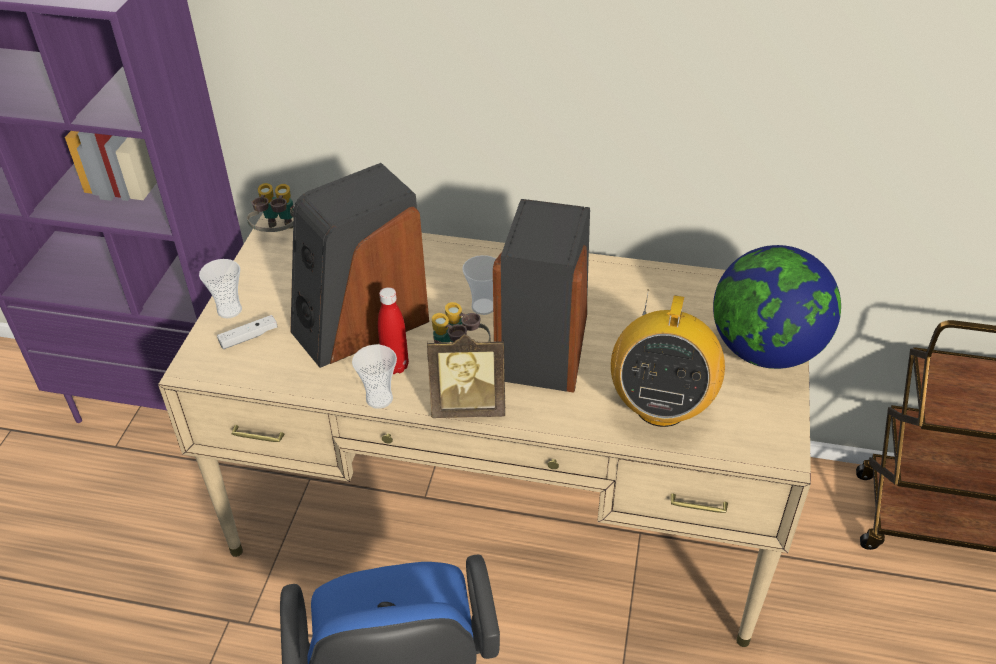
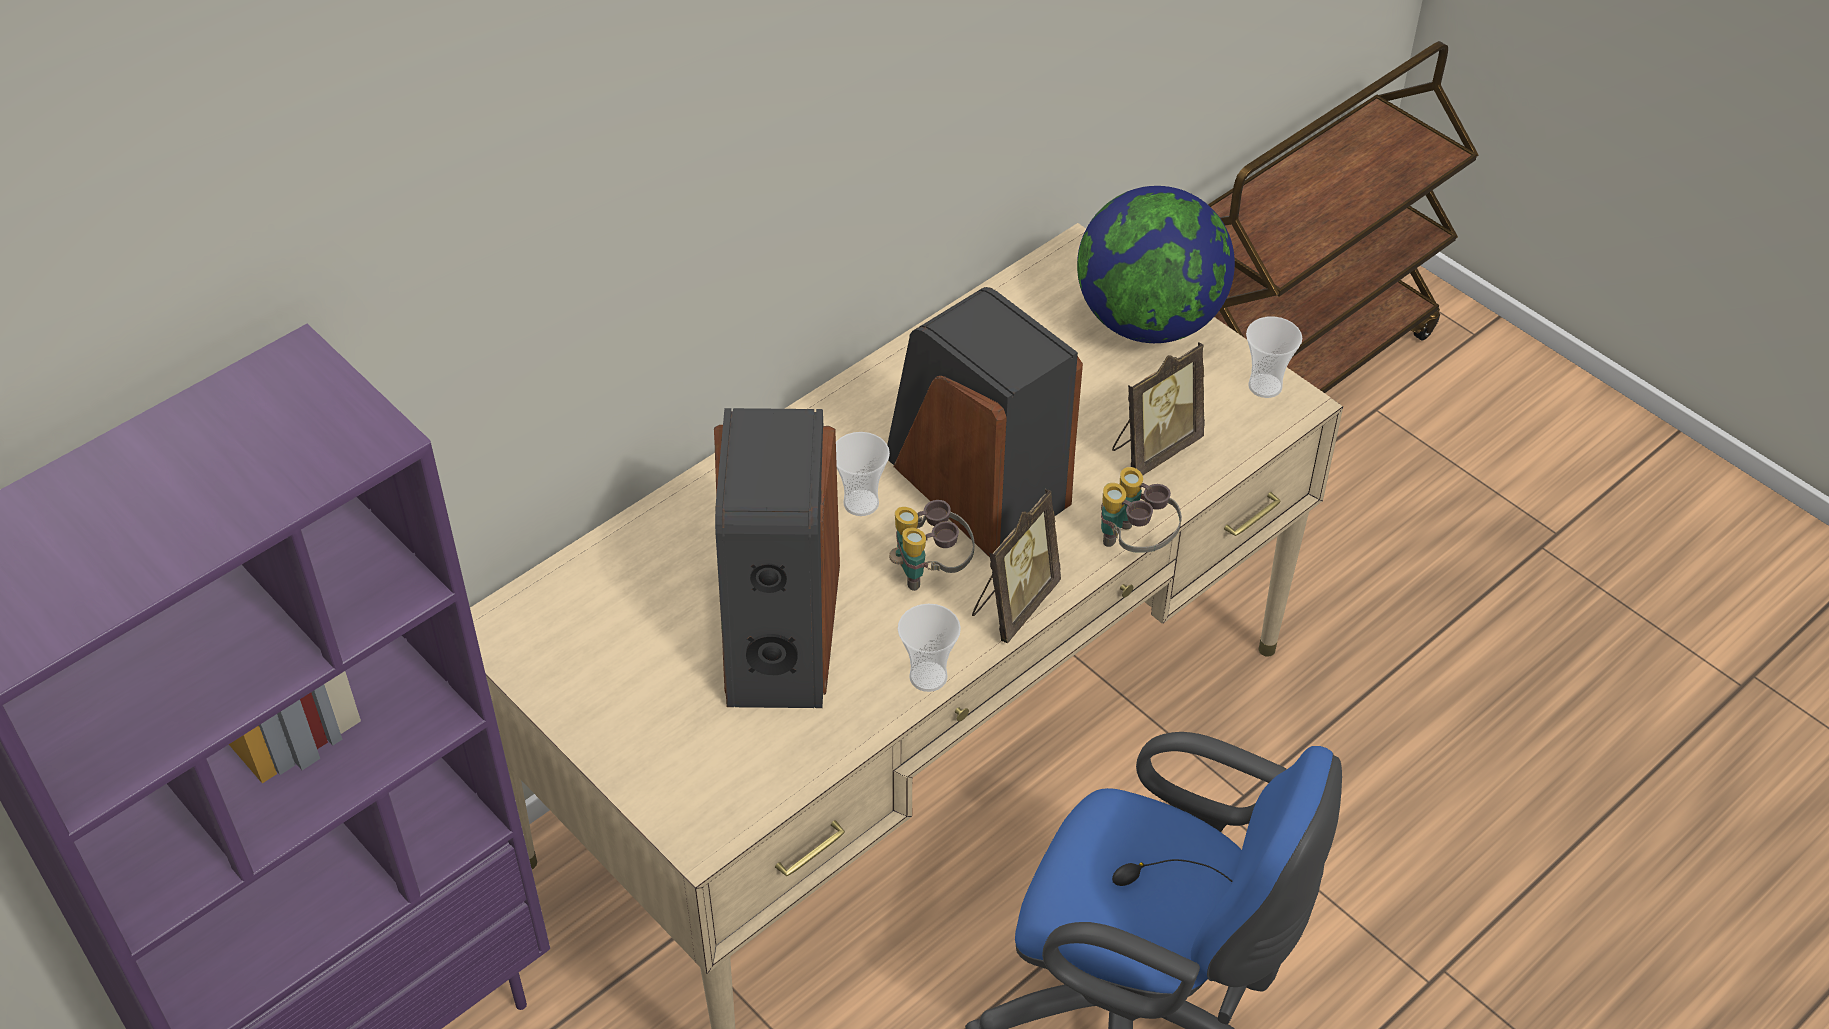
camera: 55 degrees left, 5 degrees up
cup [199,259,242,318] -> cup moved to [1246,316,1302,398]
white game controller [217,315,277,349] -> none
binoculars [247,183,294,232] -> binoculars moved to [1101,467,1182,553]
red bottle [378,287,409,374] -> none
radio [611,290,725,427] -> picture frame [1112,342,1205,475]

